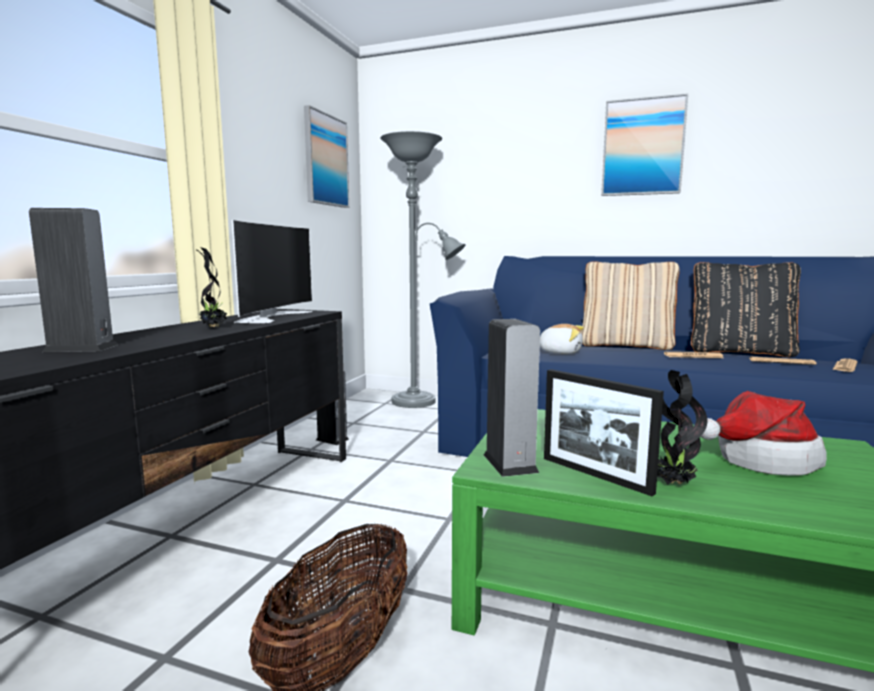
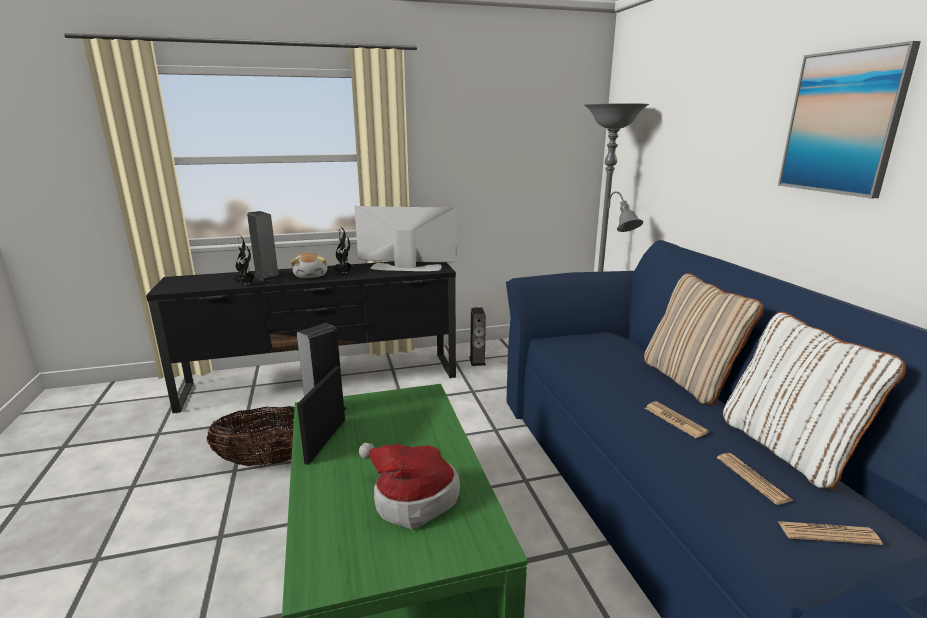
camera: 55 degrees right, 10 degrees up
television [232,220,313,323] -> television turned 150 degrees counterclockwise [354,206,457,271]
picture [304,105,349,208] -> none
plush toy [540,324,584,354] -> plush toy moved to [291,253,327,278]
potted plant [657,370,707,485] -> potted plant moved to [234,235,255,285]
black pillow [691,262,801,357] -> white pillow [723,312,906,490]

